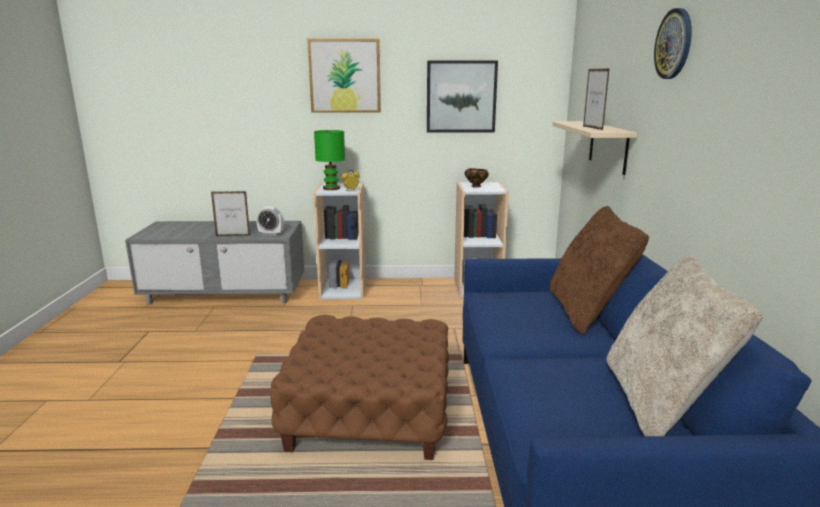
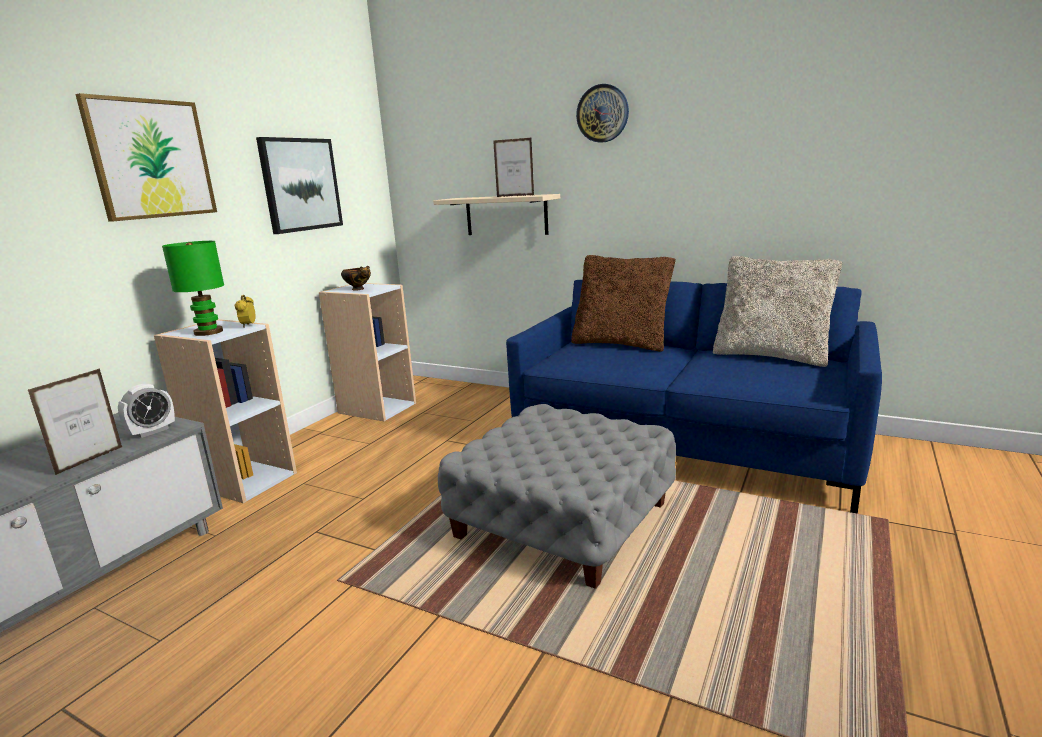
camera: 60 degrees left, 0 degrees up
brown ottoman [271,315,449,460] -> grey ottoman [438,404,676,589]

